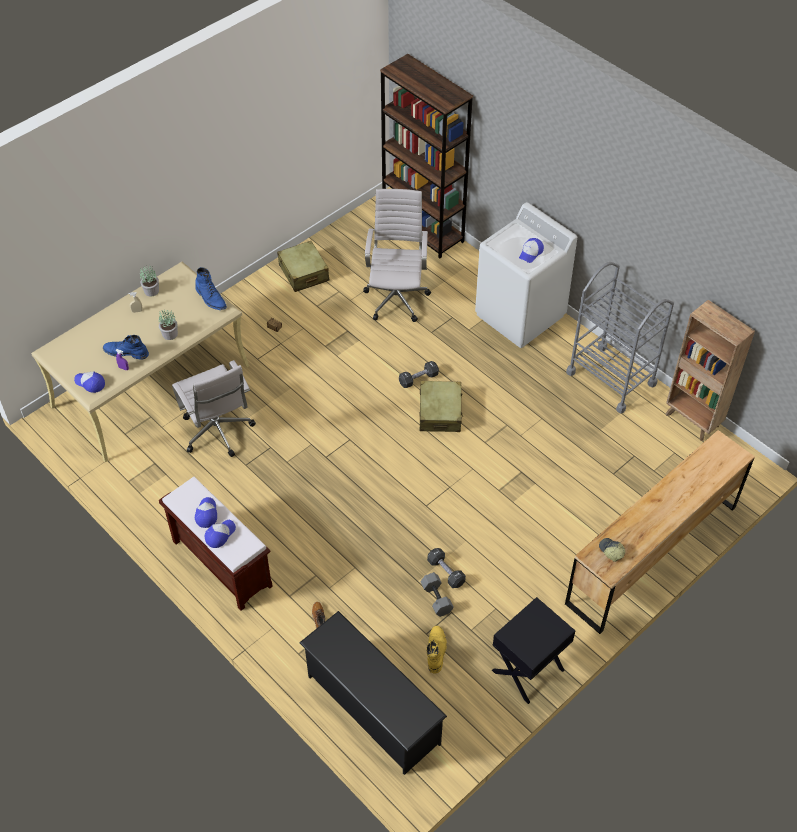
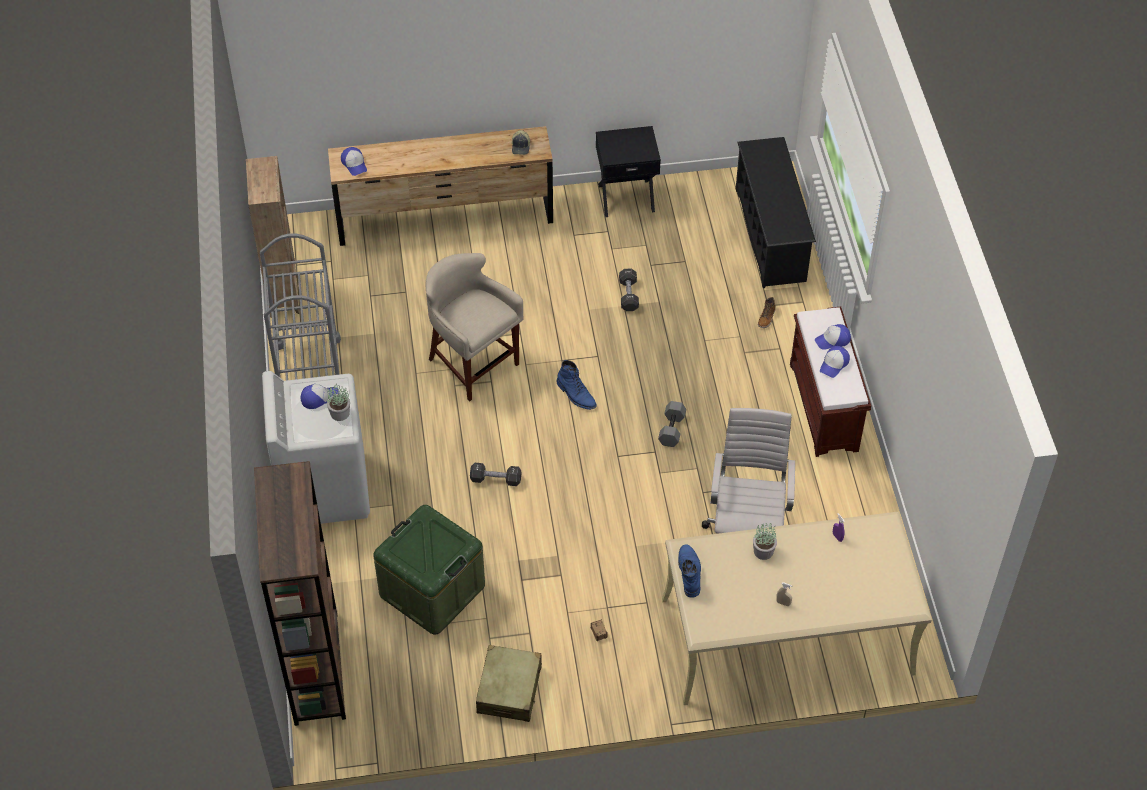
camera: 145 degrees left, 0 degrees up
cap [74,371,105,393] -> cap moved to [341,147,367,176]
blue boot [103,335,149,360] -> blue boot moved to [556,360,597,410]
potted plant [140,265,159,297] -> potted plant moved to [327,383,350,421]
white office chair [363,189,431,322] -> green storage box [373,505,485,635]
beige suitcase [419,381,463,432] -> none
grey dumbbell [420,572,454,617] -> grey dumbbell moved to [658,401,686,447]
yellow boot [426,626,447,674] -> none
none -> beige stool [426,253,523,401]

